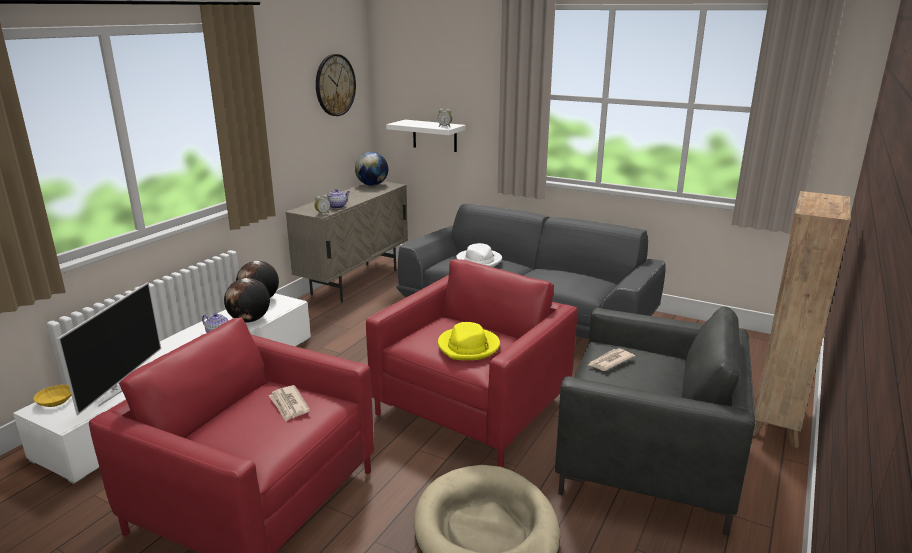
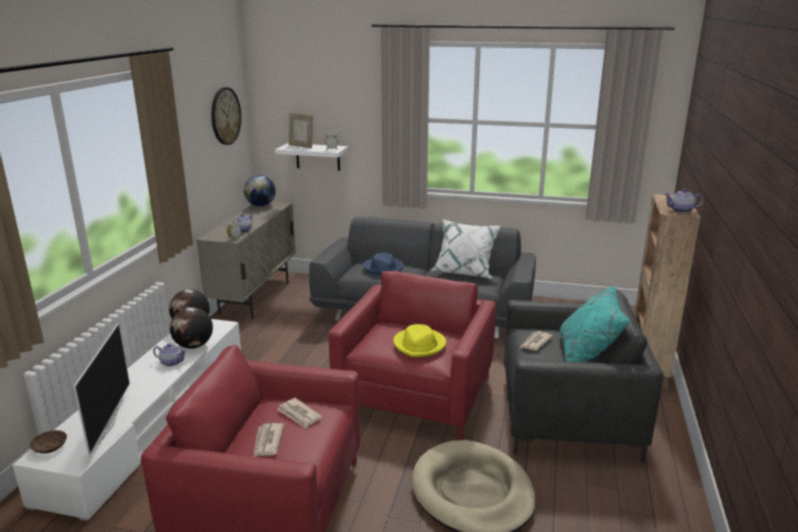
camera: 15 degrees left, 0 degrees up
yellow bowl [33,385,71,407] -> brown bowl [30,430,67,454]
white hat [456,243,502,267] -> blue hat [363,253,403,275]
none -> newspaper [253,423,284,457]
none -> picture frame [289,113,313,148]
none -> white pillow [431,219,501,279]
none -> turquoise pillow [559,285,630,362]
none -> teapot [664,189,703,213]

